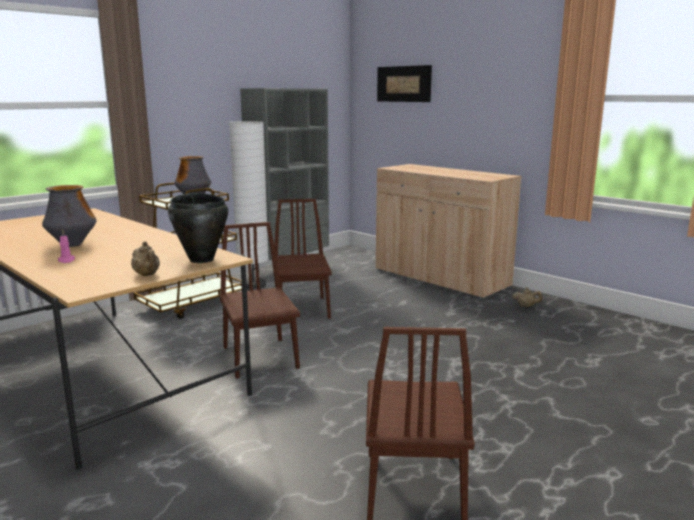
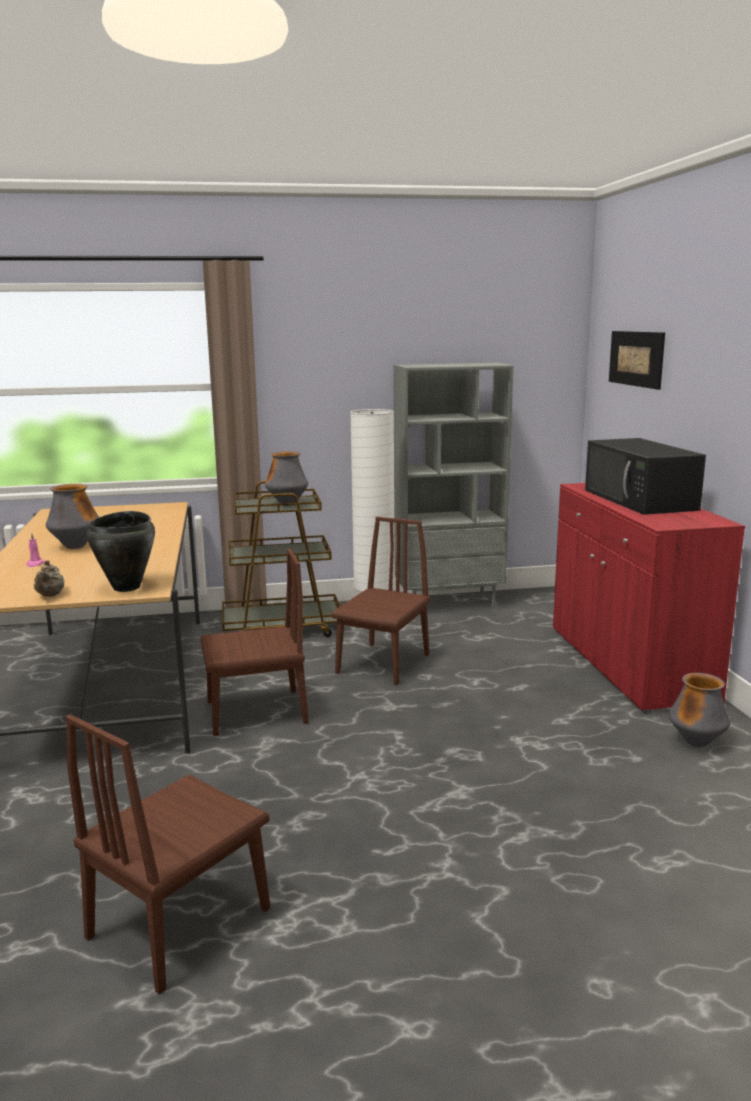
camera: 35 degrees right, 0 degrees up
brown chair [219,222,300,379] -> brown chair turned 60 degrees clockwise [200,548,309,736]
beige cabinet [376,164,522,299] -> red cabinet [553,483,745,713]
beige teapot [512,287,542,307] -> vase [669,673,730,747]
none -> black microwave [585,438,706,515]

